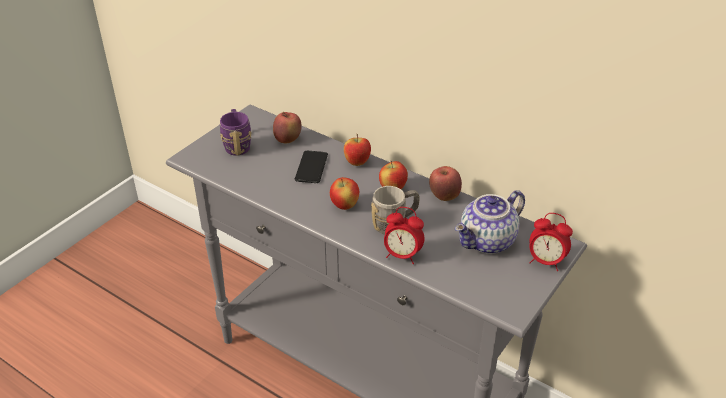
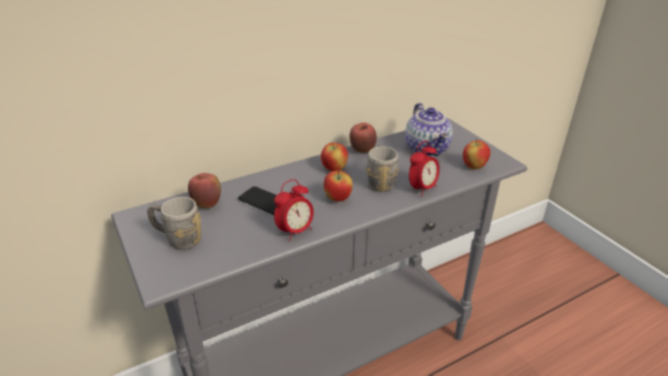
camera: 65 degrees left, 5 degrees down
purple mug [220,109,252,156] -> grey mug [147,197,202,250]
apple [344,134,371,166] -> apple moved to [463,139,490,169]
alarm clock [529,213,573,271] -> alarm clock moved to [274,179,314,241]

